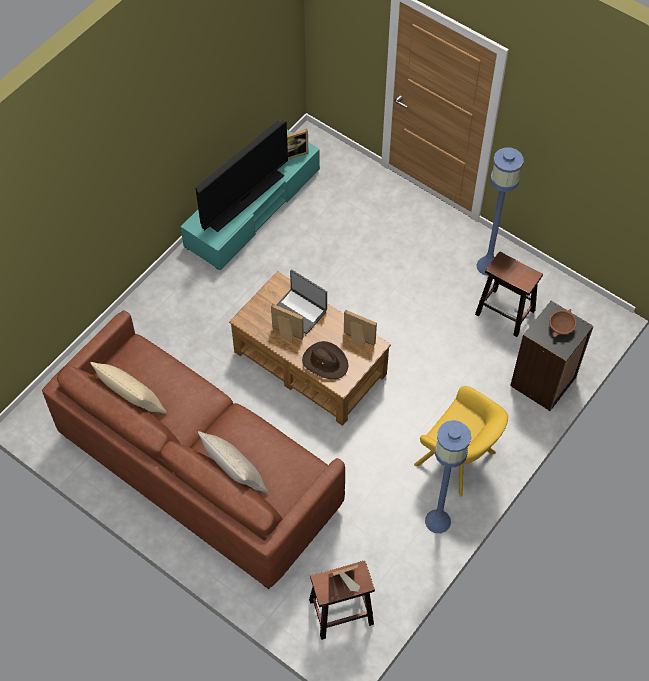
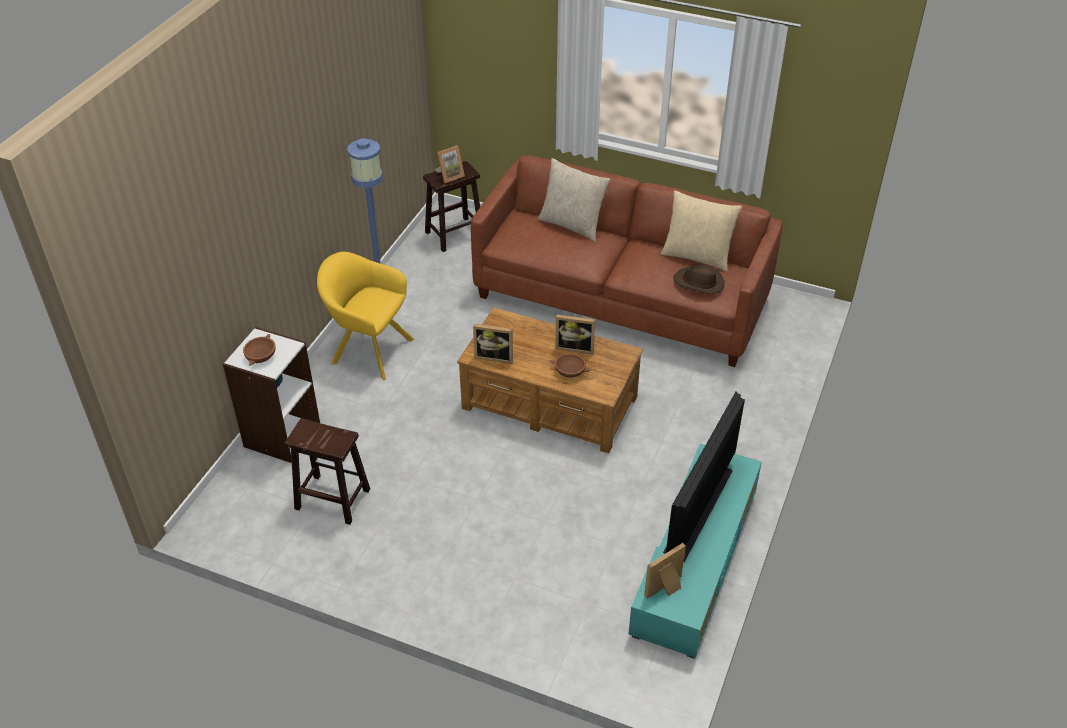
camera: 165 degrees right, 15 degrees down
laptop [276,269,327,334] -> brown bowl [550,354,591,378]
brown hat [302,341,348,379] -> brown hat moved to [673,265,725,294]
blue floor lamp [476,148,523,276] -> none
black bookcase [510,301,594,411] -> white bookcase [223,327,320,463]

